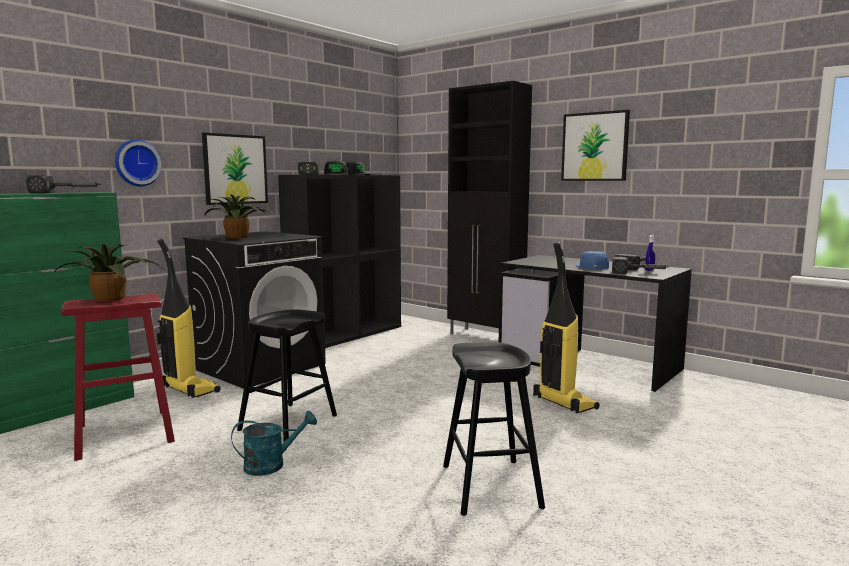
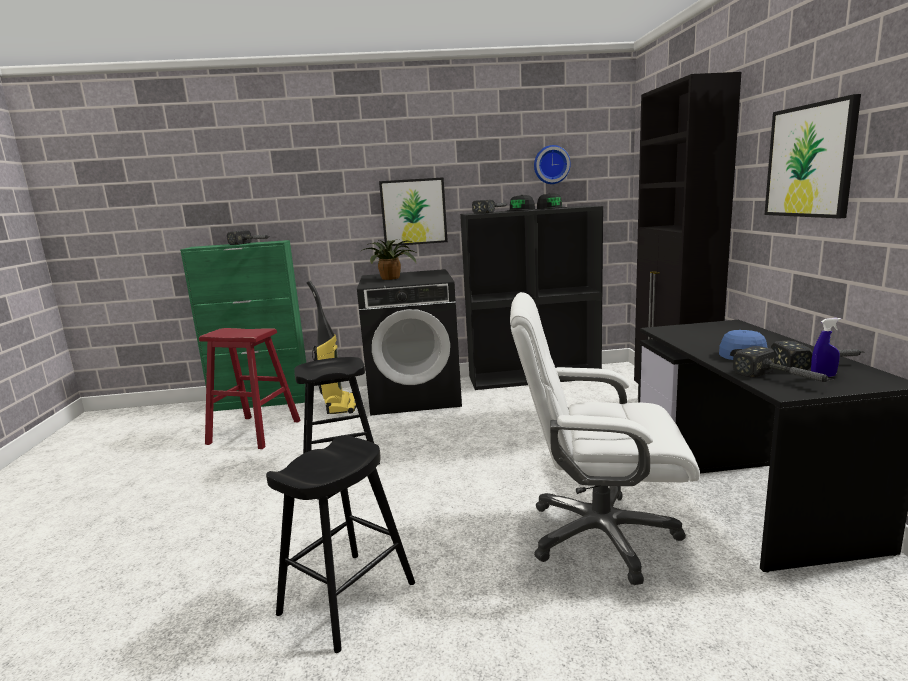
camera: 45 degrees right, 5 degrees up
potted plant [53,243,161,302] -> none
wall clock [115,139,162,187] -> wall clock moved to [534,145,571,184]
turquoise watering can [231,411,317,476] -> none
vacuum cleaner [533,242,600,413] -> white office chair [510,292,700,585]

